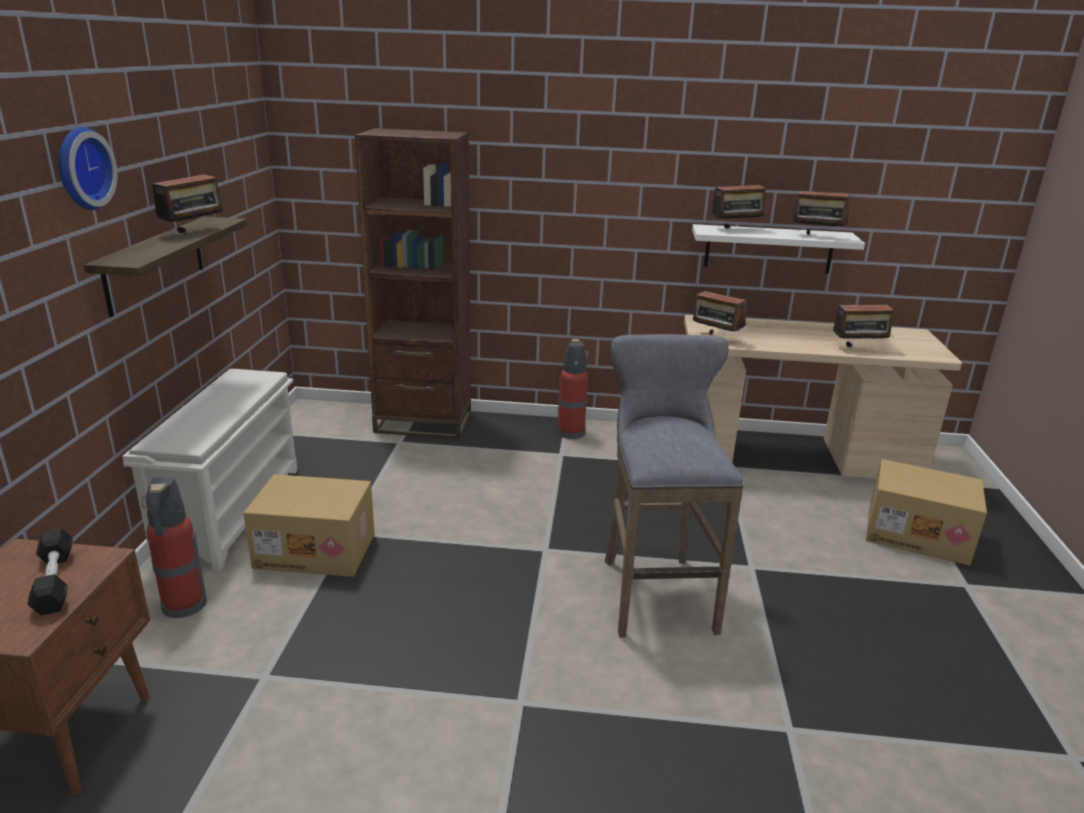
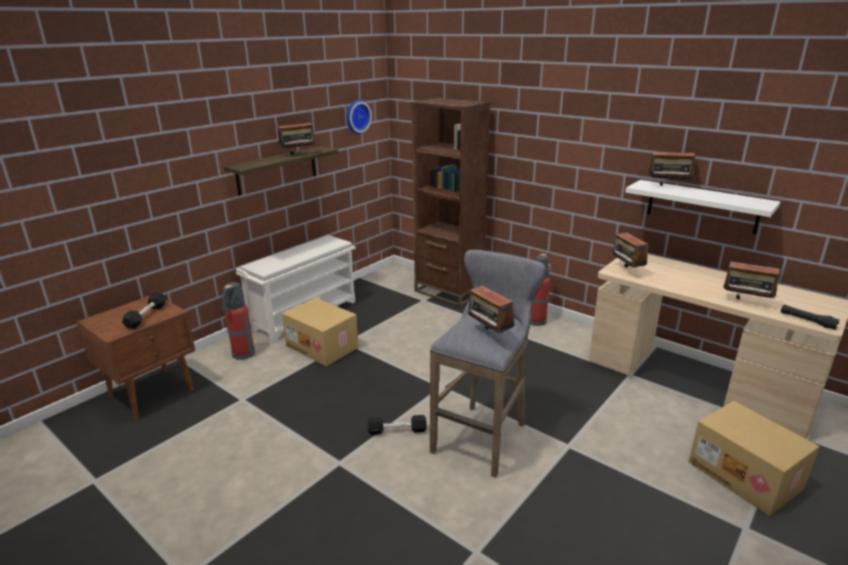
camera: 35 degrees right, 0 degrees up
wall clock [58,127,117,210] -> wall clock moved to [347,100,372,134]
radio [792,180,850,235] -> radio moved to [468,281,515,333]
none -> black dumbbell [368,415,427,435]
none -> black flashlight [781,305,840,330]

